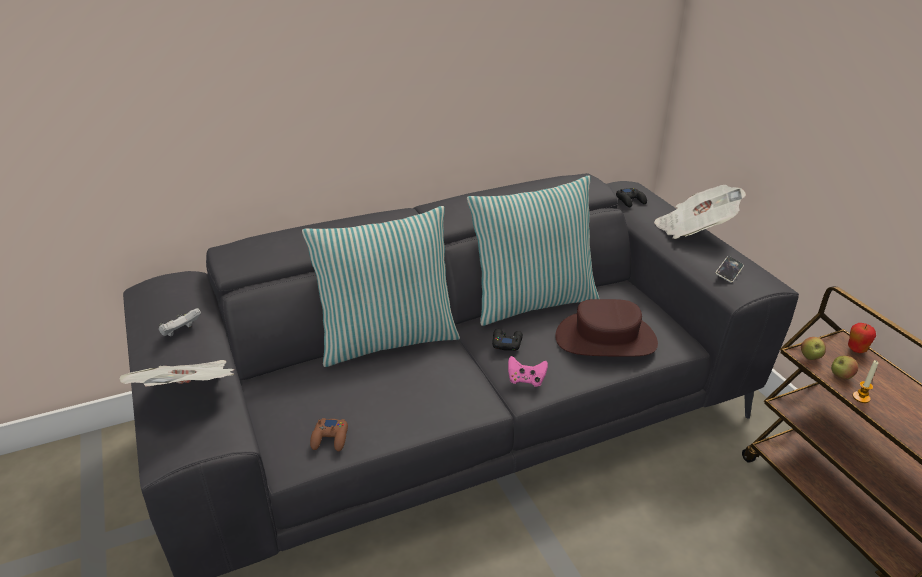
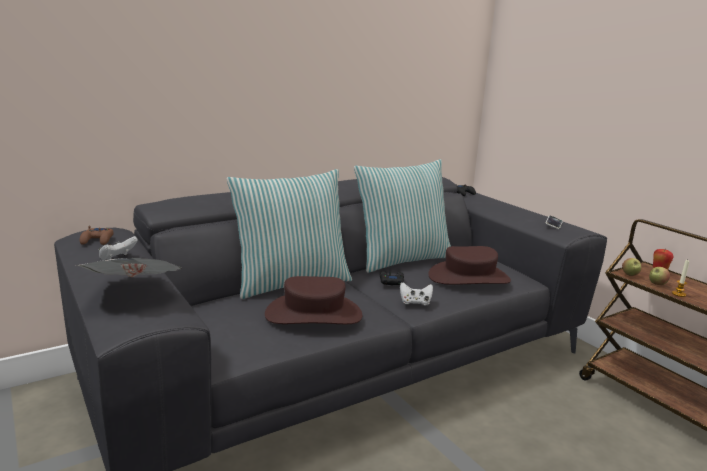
camera: 10 degrees left, 15 degrees down
brown game controller [310,418,348,451] -> brown game controller moved to [80,226,114,245]
pink game controller [508,356,548,387] -> white game controller [400,282,433,306]
newspaper [654,185,746,239] -> none
none -> brown hat [265,276,362,324]

